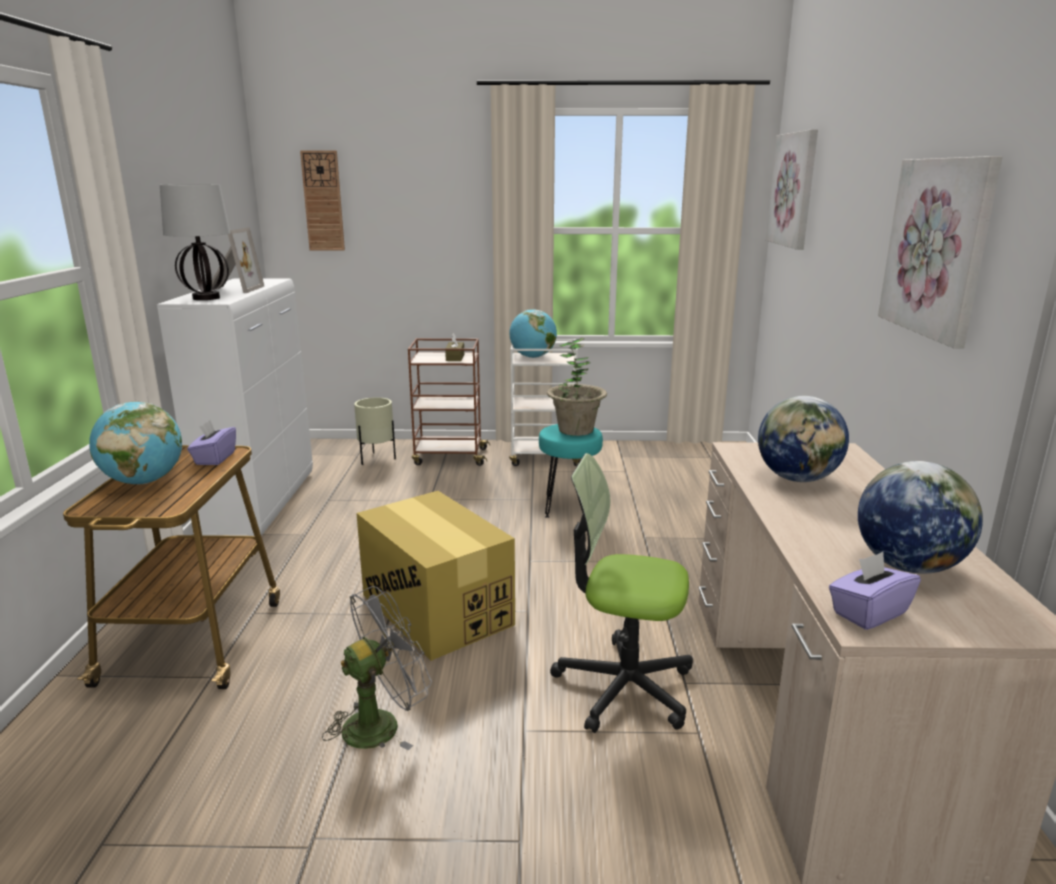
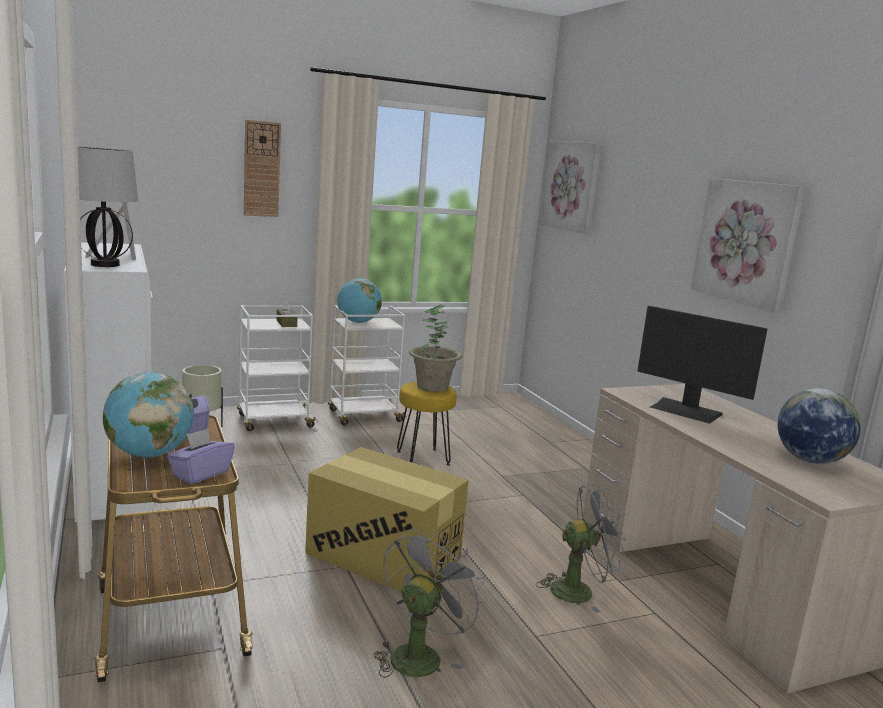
camera: 25 degrees left, 5 degrees down
wall clock [300,151,345,250] -> wall clock moved to [244,120,281,217]
brown cart [408,338,490,466] -> white cart [237,305,318,431]
turquoise stool [539,424,603,518] -> yellow stool [397,381,457,465]
office chair [550,453,693,733] -> grey fan [536,485,626,613]
globe [758,396,849,482] -> monitor [637,306,768,424]
purple tissue box [829,552,921,630] -> purple tissue box moved to [167,428,235,484]

